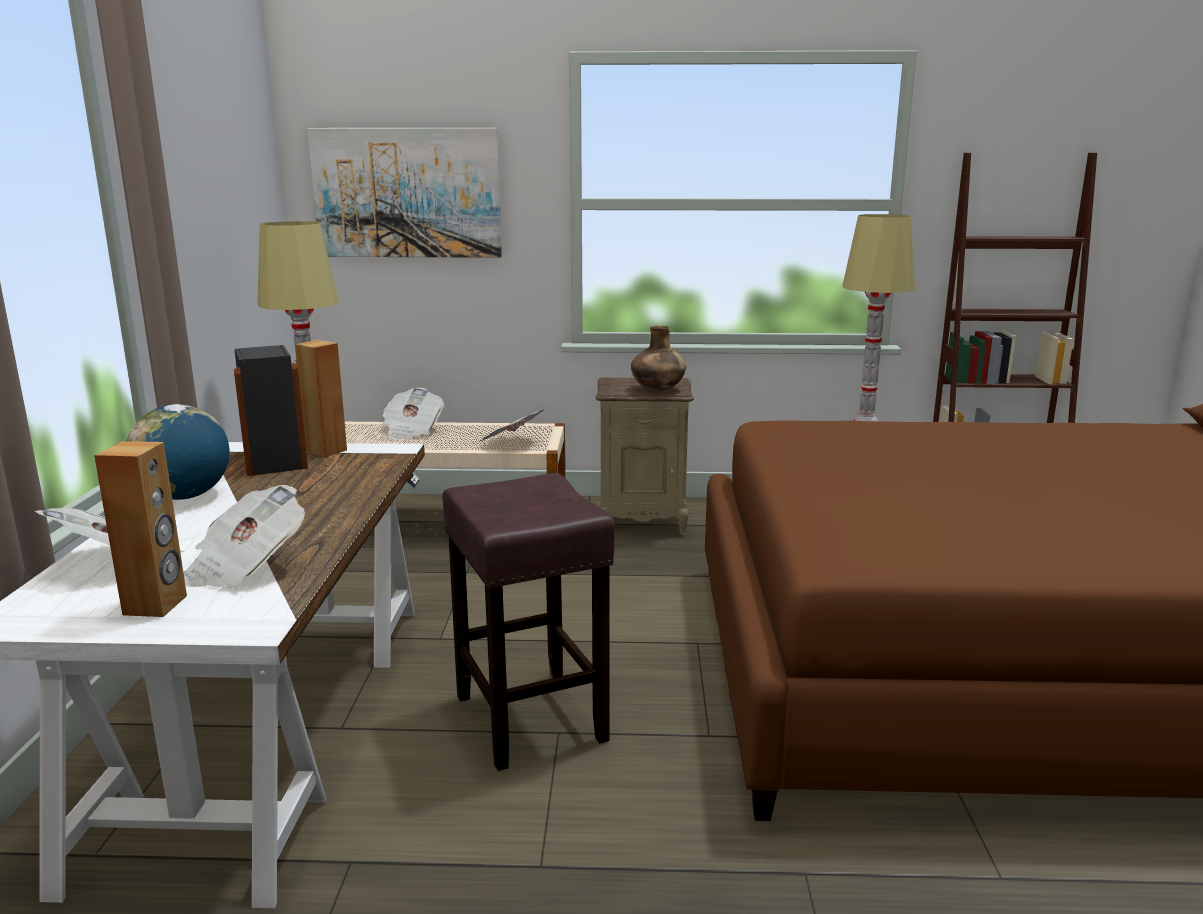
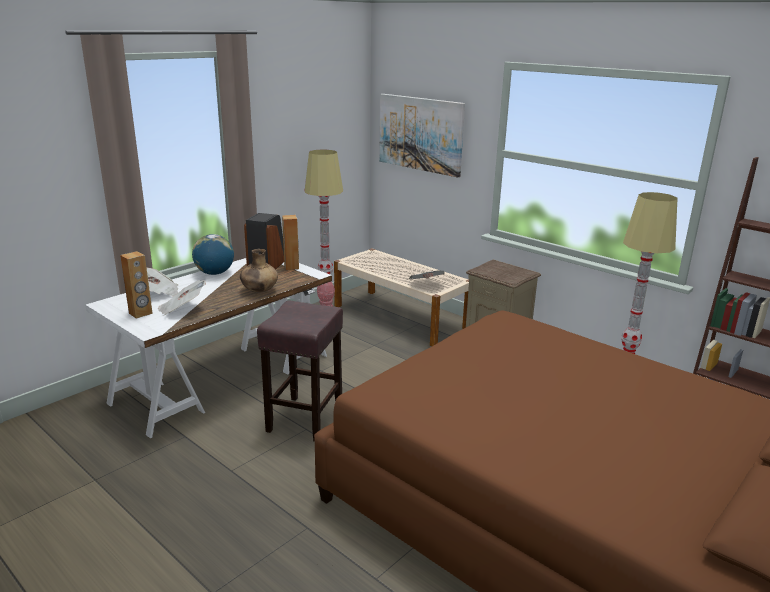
camera: 40 degrees right, 5 degrees up
newspaper [382,387,444,440] -> none
brown vase [631,326,686,391] -> brown vase moved to [240,249,278,292]

